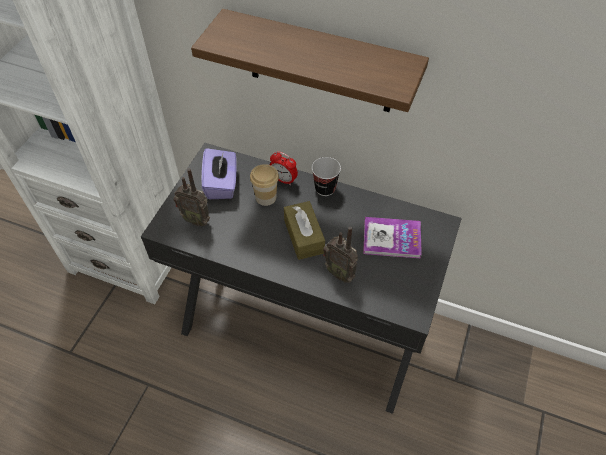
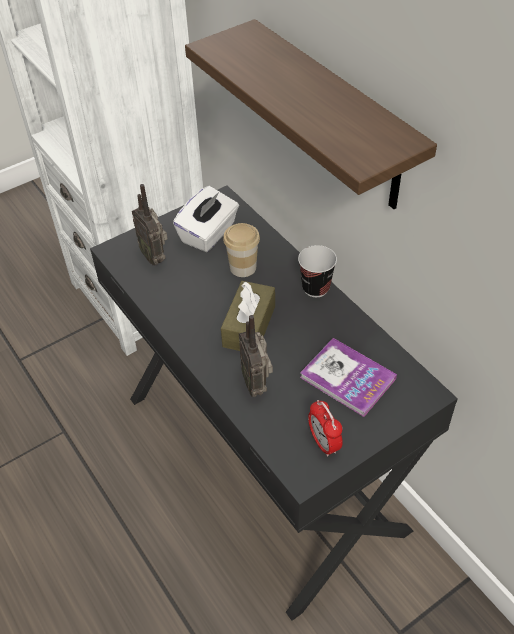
camera: 35 degrees right, 5 degrees down
purple tissue box [201,148,237,199] -> white tissue box [173,186,239,252]
alarm clock [270,151,298,185] -> alarm clock moved to [308,400,343,457]

